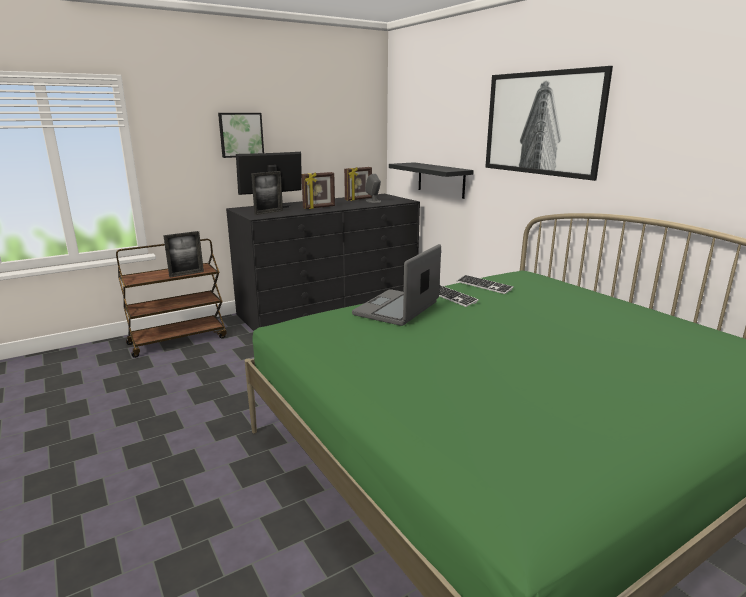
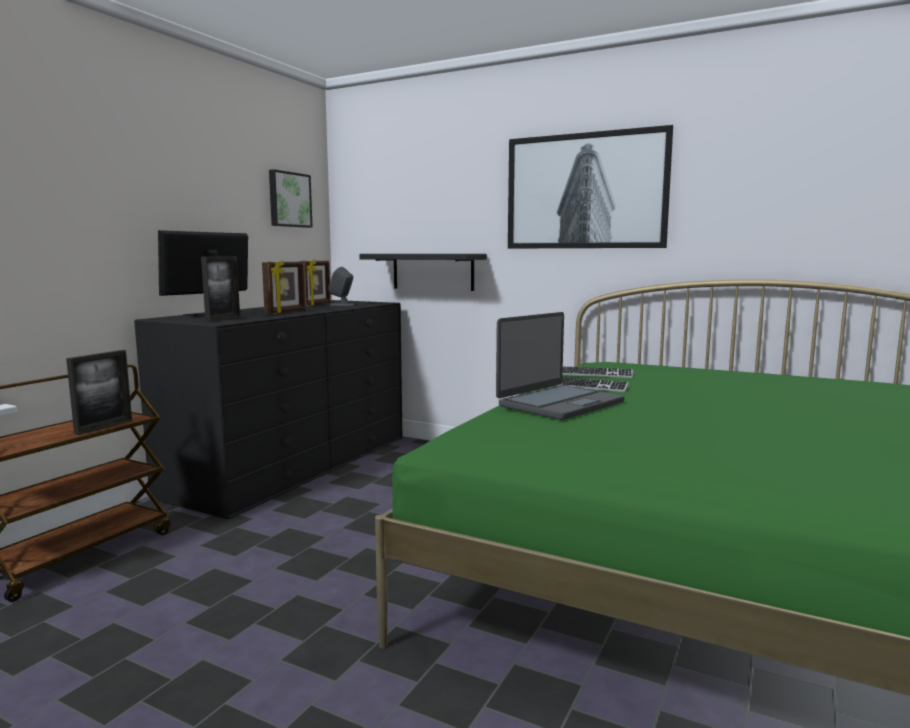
camera: 30 degrees left, 10 degrees down
picture [218,113,264,158] -> picture moved to [269,169,313,228]
laptop [352,244,441,326] -> laptop turned 135 degrees counterclockwise [496,312,625,420]

